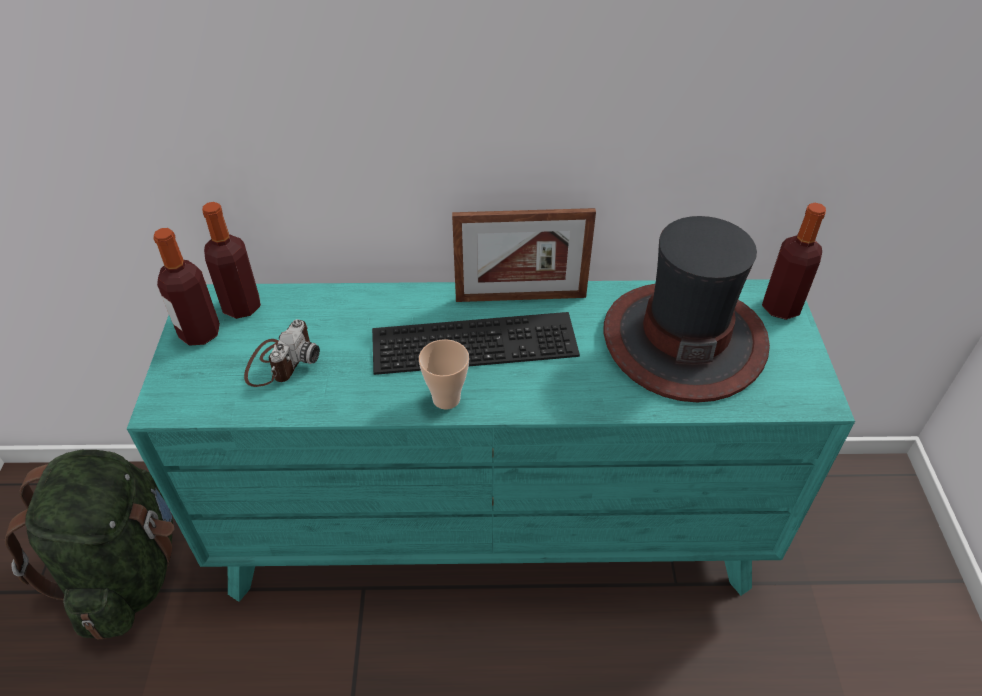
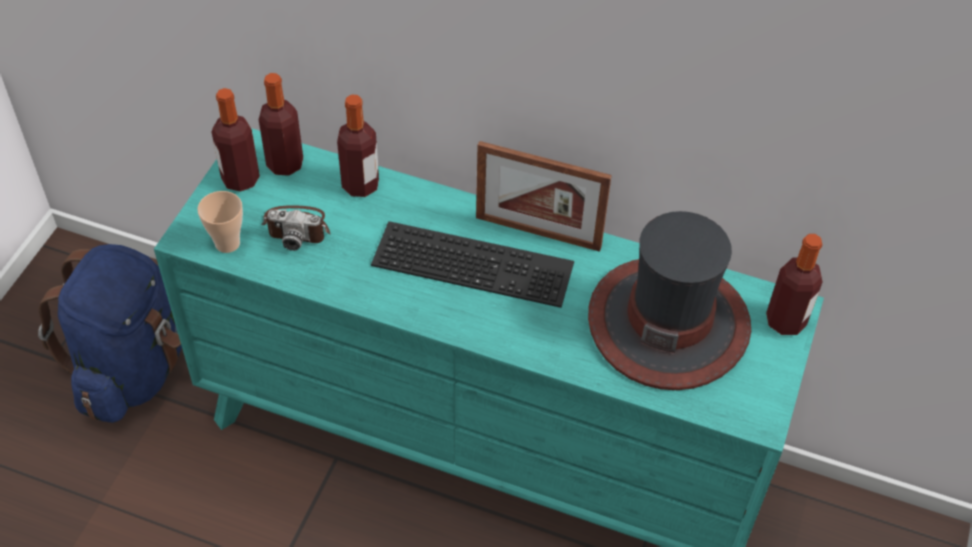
camera: 20 degrees right, 5 degrees up
green backpack [5,450,174,639] -> blue backpack [38,244,182,423]
camera [244,319,320,387] -> camera turned 60 degrees clockwise [262,205,330,251]
cup [419,339,469,410] -> cup moved to [197,191,243,253]
none -> bottle [337,95,379,197]

